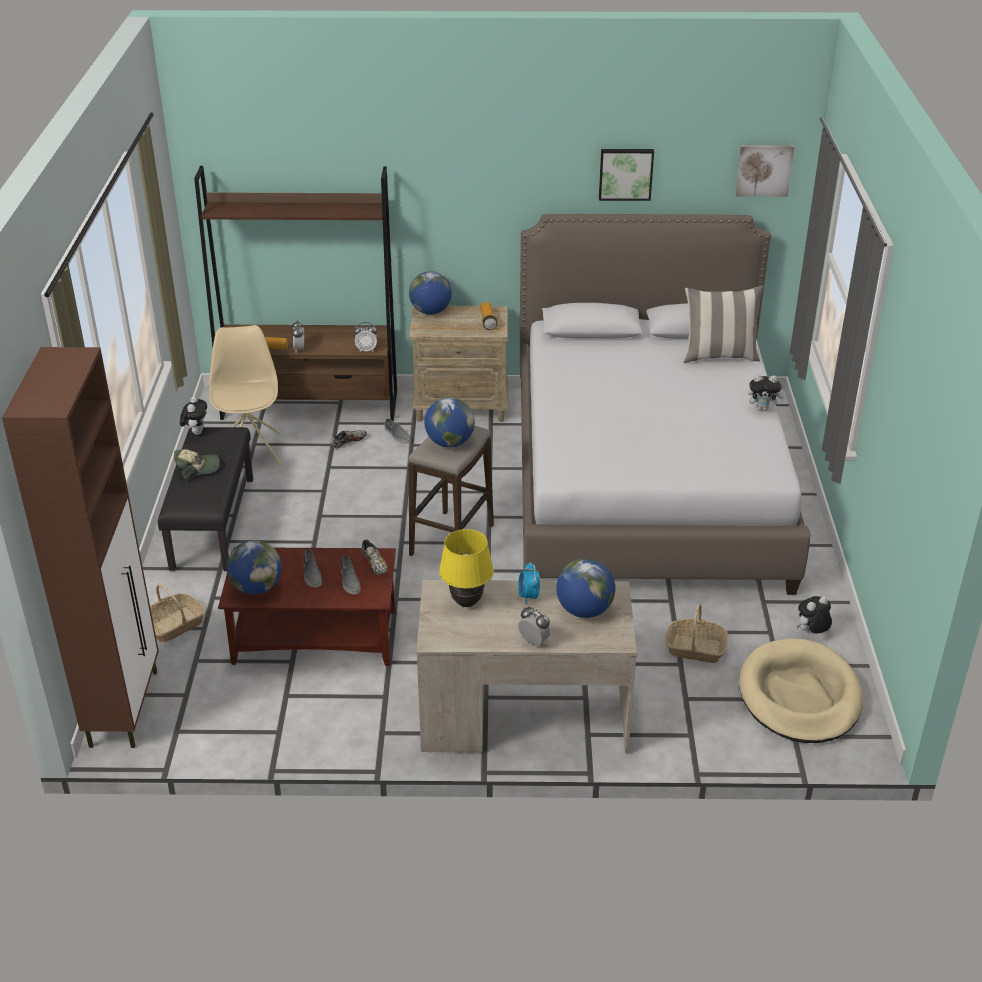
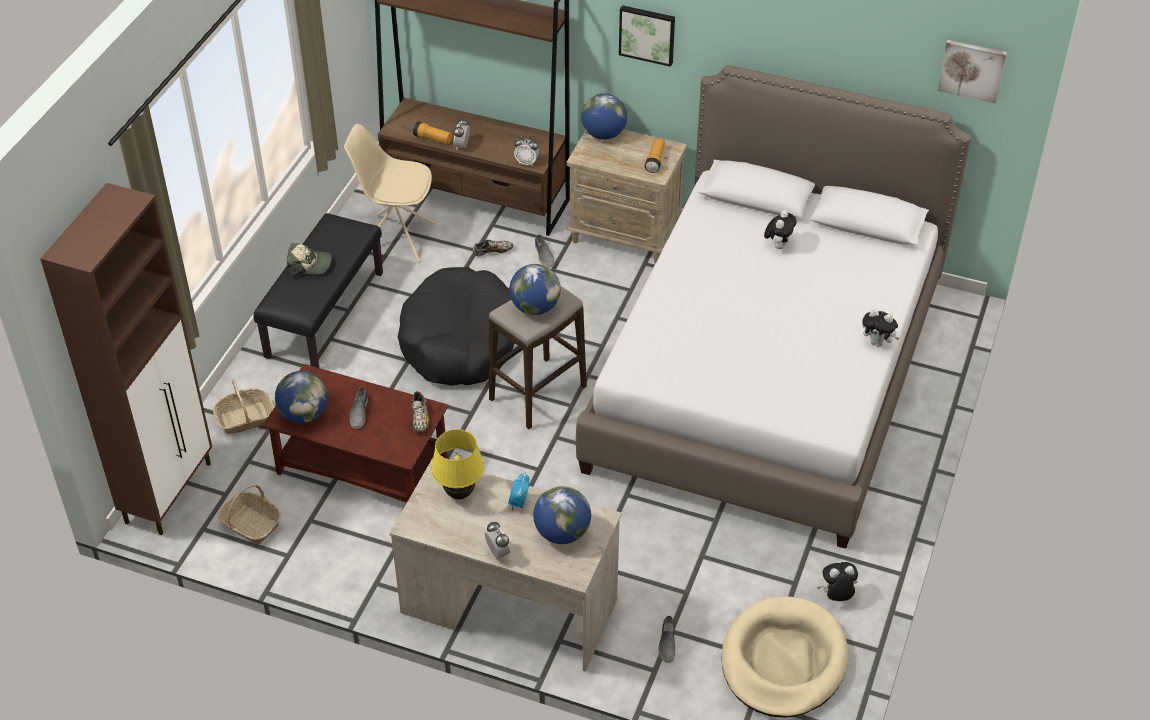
camera: 20 degrees right, 10 degrees up
plush toy [180,396,207,435] -> plush toy moved to [764,210,797,249]
beige chair [209,325,282,465] -> beige chair turned 90 degrees counterclockwise [344,124,435,262]
grey shoe [341,556,361,595] -> grey shoe moved to [659,616,675,663]
picture [599,149,654,201] -> picture moved to [619,5,675,67]
basket [665,603,728,663] -> basket moved to [218,484,282,544]
pillow [683,285,763,363] -> none
none -> black dog bed [398,267,514,386]

